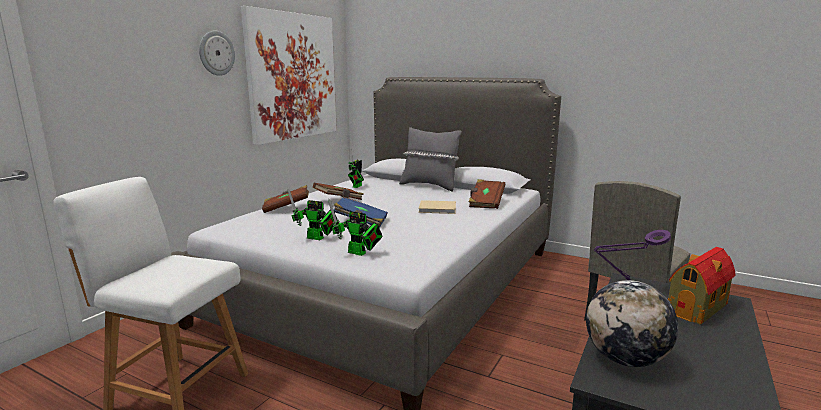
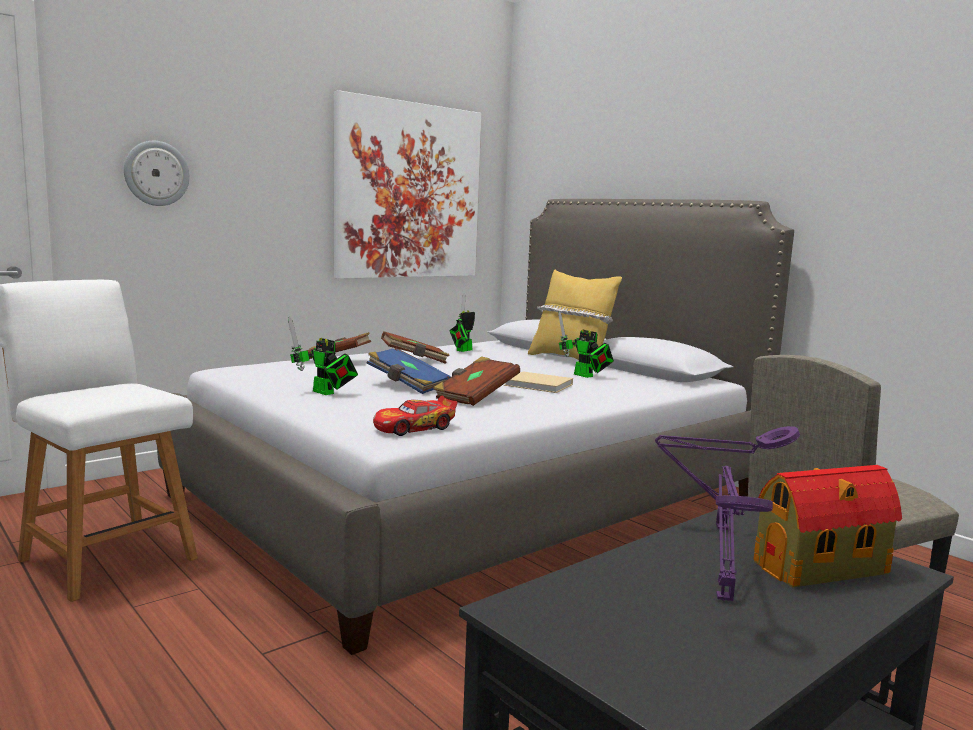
camera: 20 degrees right, 5 degrees down
wall clock [199,31,235,76] -> wall clock moved to [124,141,190,206]
toy robot [328,199,383,256] -> toy robot moved to [558,311,614,378]
grey pillow [399,127,462,191] -> yellow pillow [528,270,622,363]
brown book [468,179,505,209] -> brown book moved to [433,356,520,406]
globe [586,280,678,367] -> none
none -> toy car [373,396,458,436]
none -> purple table lamp [716,466,773,601]

